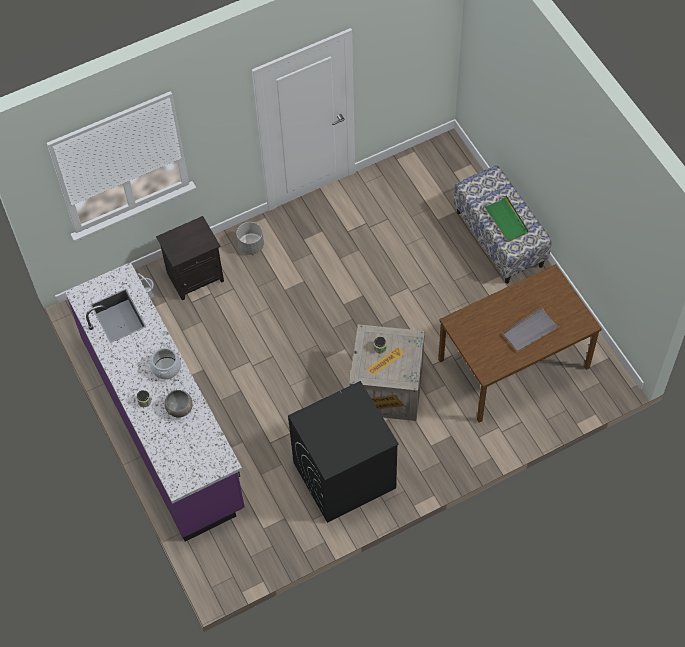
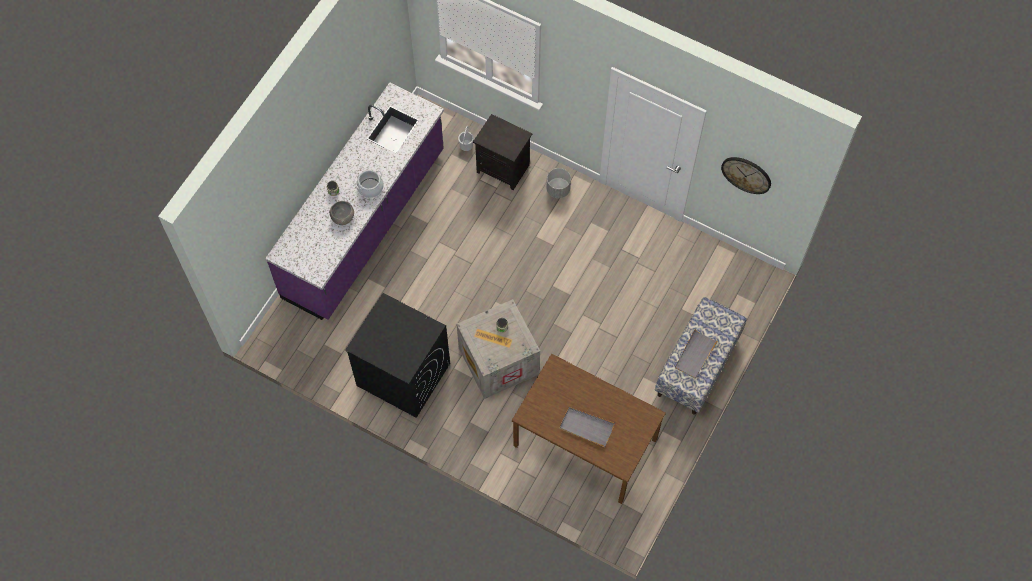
camera: 55 degrees right, 5 degrees up
green tray [483,195,529,242] -> grey tray [675,329,718,378]
none -> wall clock [721,157,771,194]

